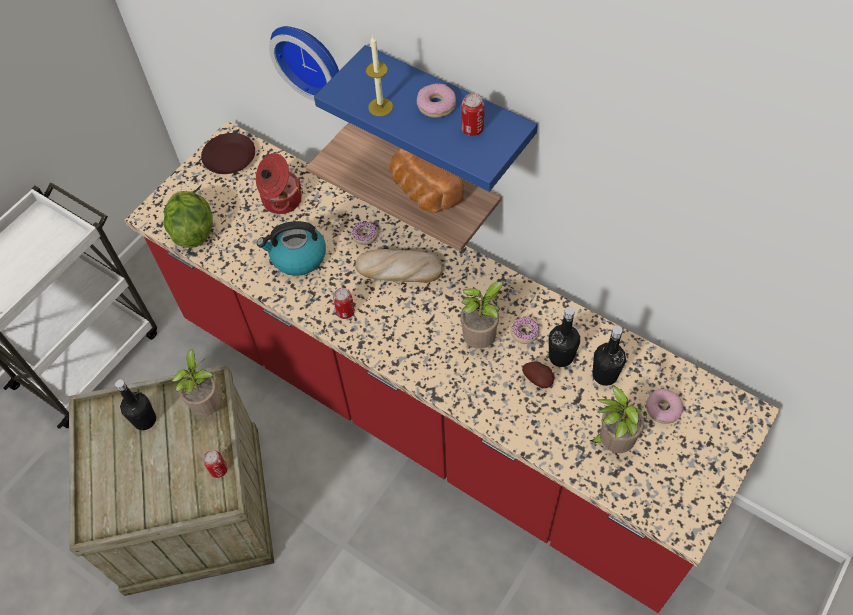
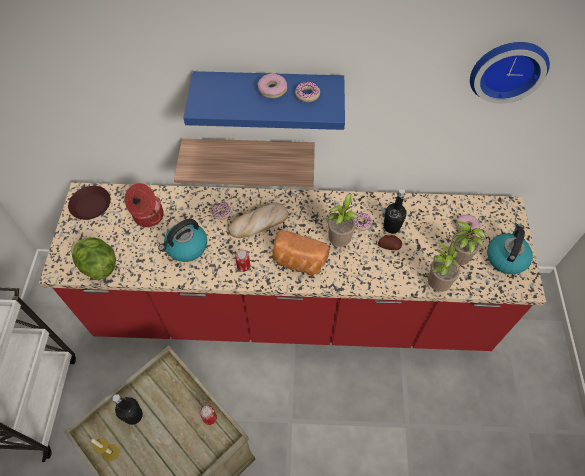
camera: 35 degrees left, 0 degrees up
potted plant [172,349,221,417] -> potted plant moved to [425,240,460,292]
wall clock [269,26,339,101] -> wall clock moved to [470,42,550,104]
candle [366,36,393,116] -> candle moved to [91,438,119,461]
bread [389,148,464,213] -> bread moved to [272,230,330,275]
can [461,93,484,136] -> donut [295,82,320,102]
black bottle [593,326,626,386] -> none
none -> kettle [487,224,533,274]

